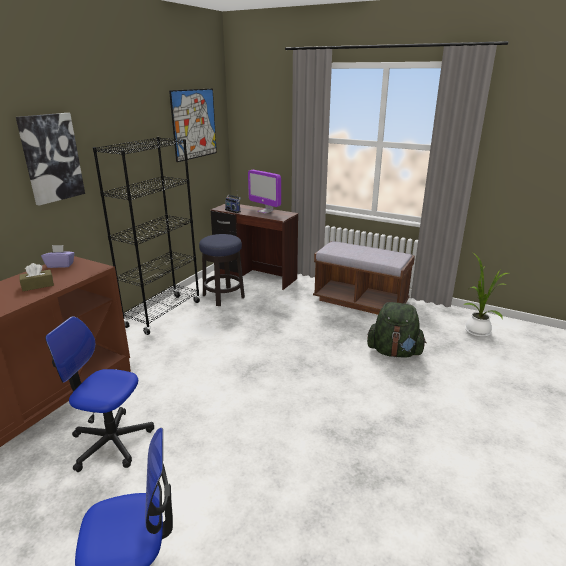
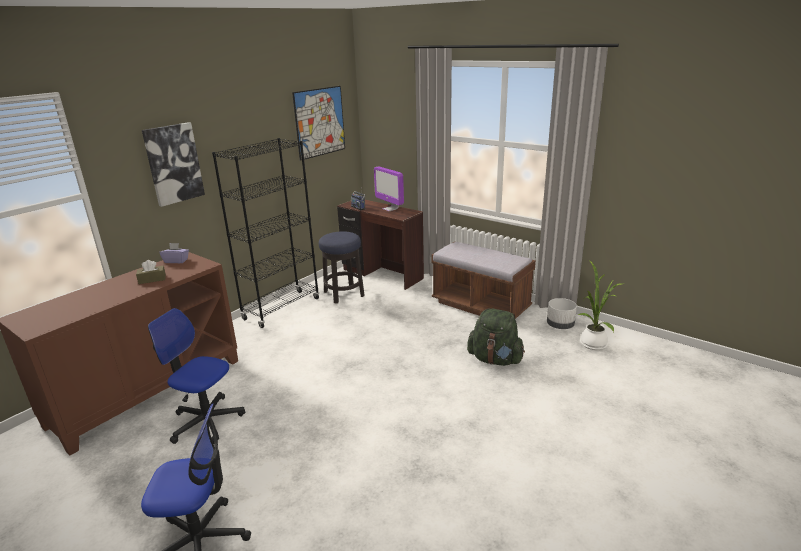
camera: 10 degrees right, 0 degrees up
none -> white planter [547,298,577,329]

